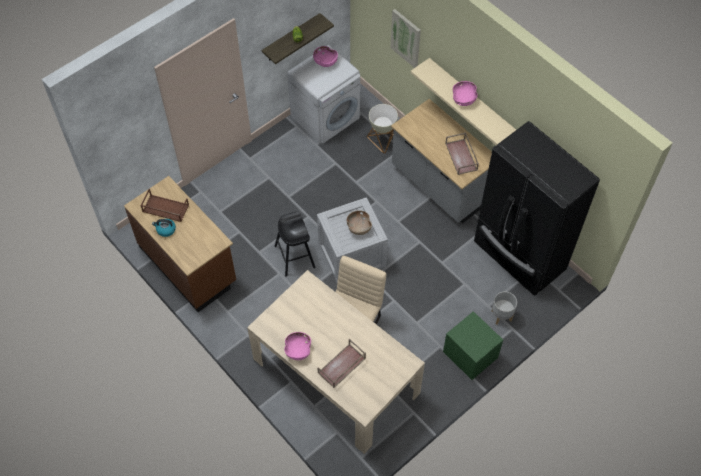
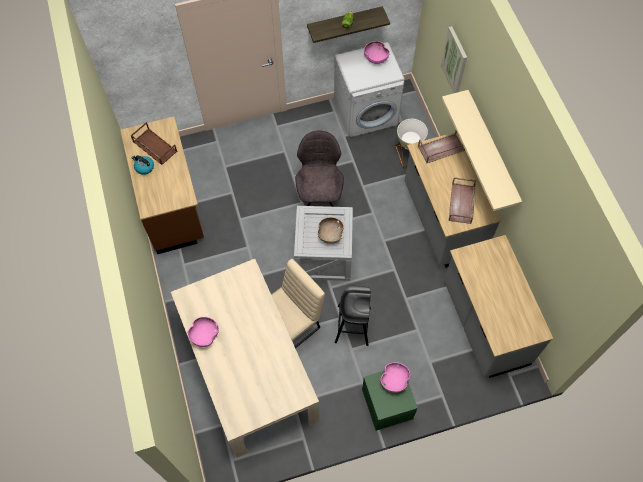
camera: 25 degrees right, 5 degrees up
black stool [275,212,315,277] -> black stool moved to [335,286,371,346]
brown tray [317,339,366,388] -> brown tray moved to [418,131,465,164]
pink bowl [453,81,478,106] -> pink bowl moved to [381,362,410,393]
black fridge [474,121,600,296] -> grey counter [444,235,553,378]
grey planter [492,291,517,324] -> none
none -> grey chair [295,131,344,207]

